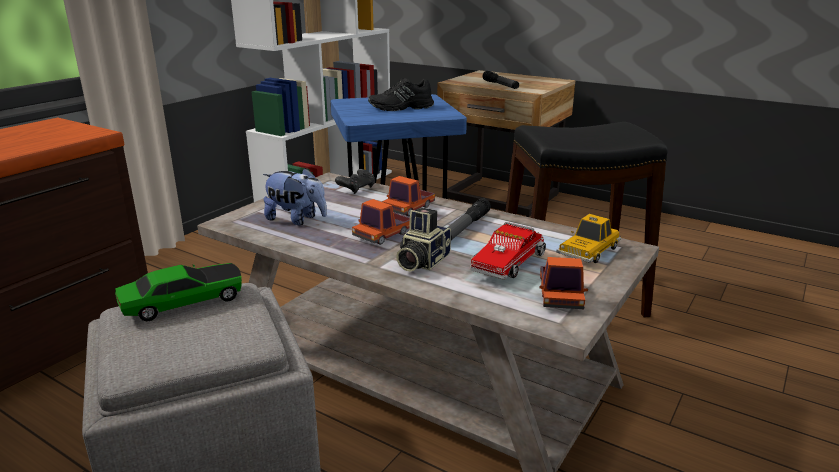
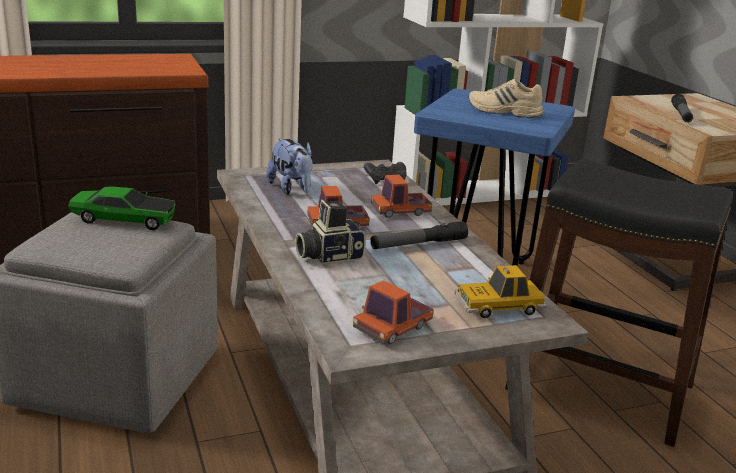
camera: 35 degrees right, 0 degrees up
black shoe [368,78,434,111] -> beige shoe [469,79,544,118]
toy truck [470,222,546,280] -> none

